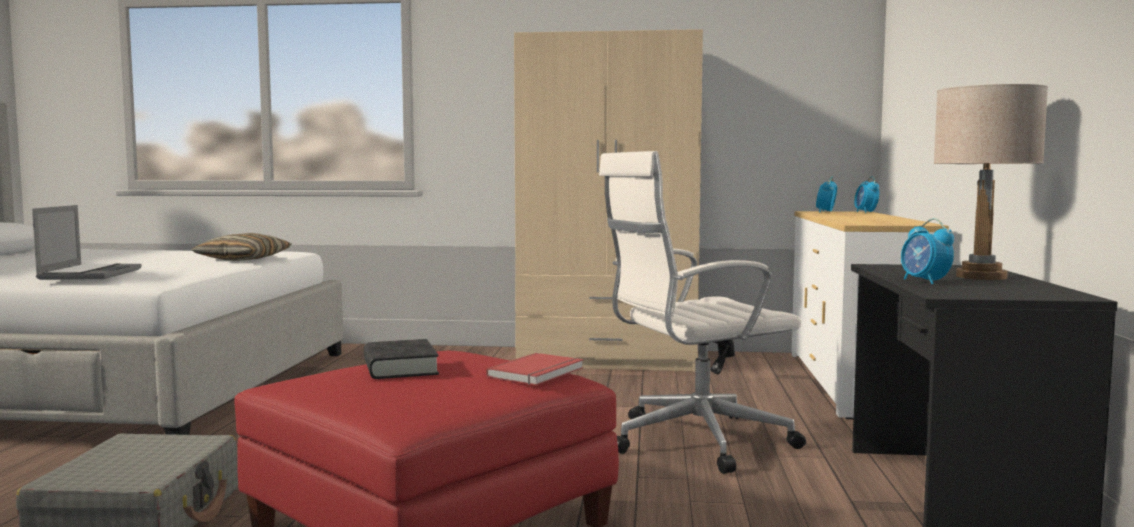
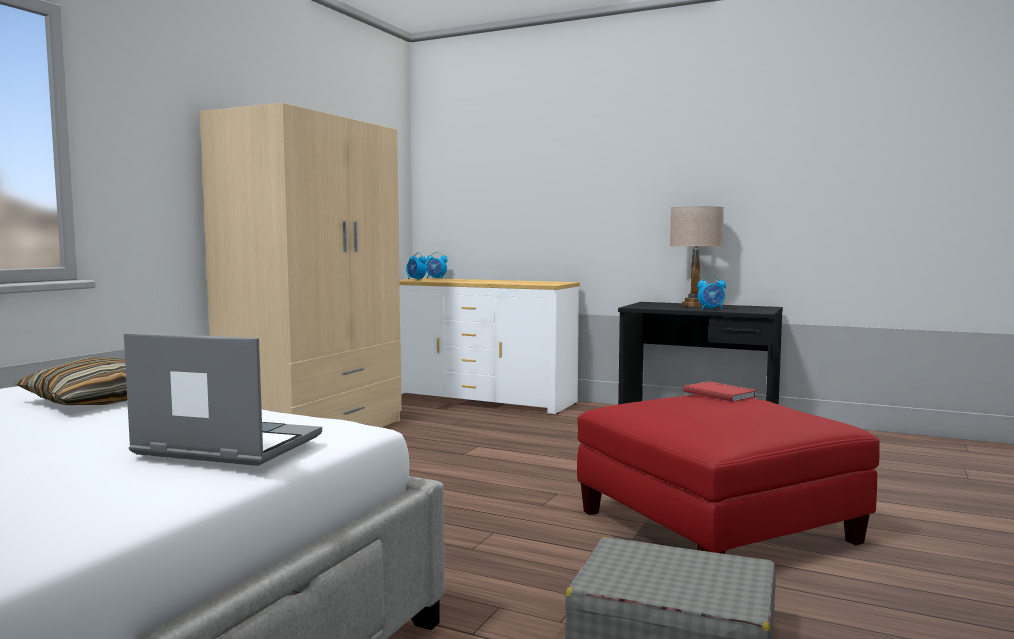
camera: 70 degrees left, 0 degrees up
black book [364,339,439,379] -> none
white office chair [599,151,806,474] -> none

